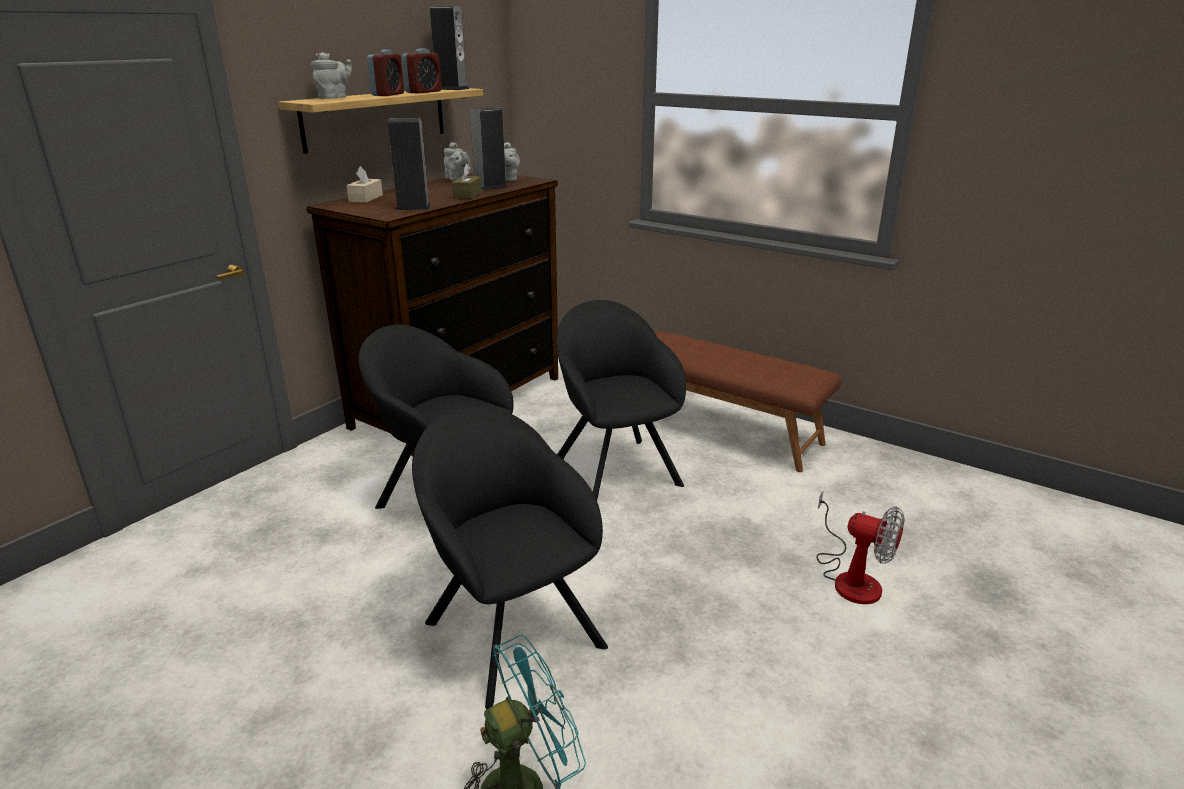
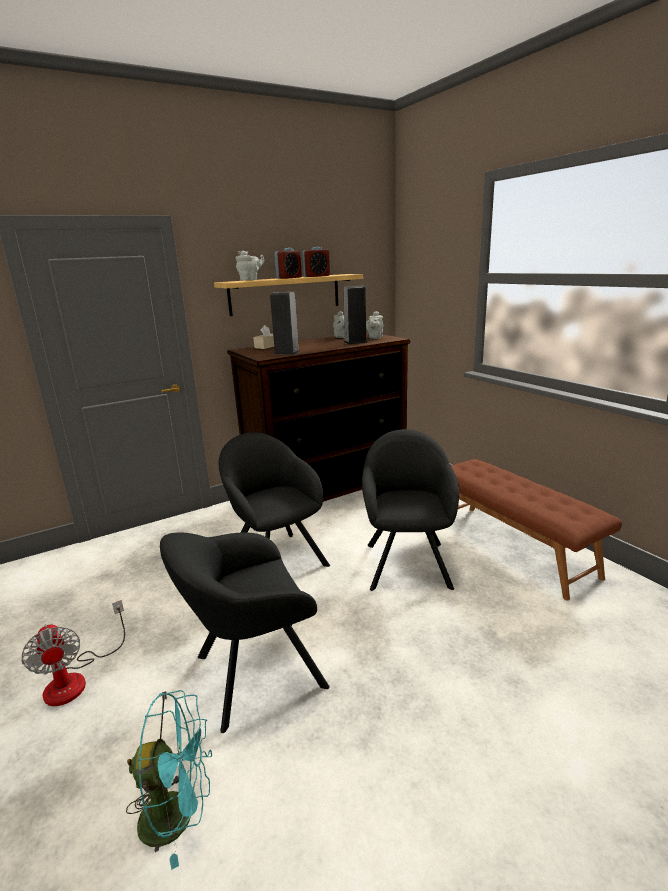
camera: 25 degrees right, 5 degrees down
black armchair [412,406,608,709] -> black armchair turned 105 degrees counterclockwise [160,532,330,733]
speaker [430,6,469,90] -> none
brown tissue box [452,164,481,199] -> none
fan [816,491,905,604] -> fan moved to [21,600,125,706]

